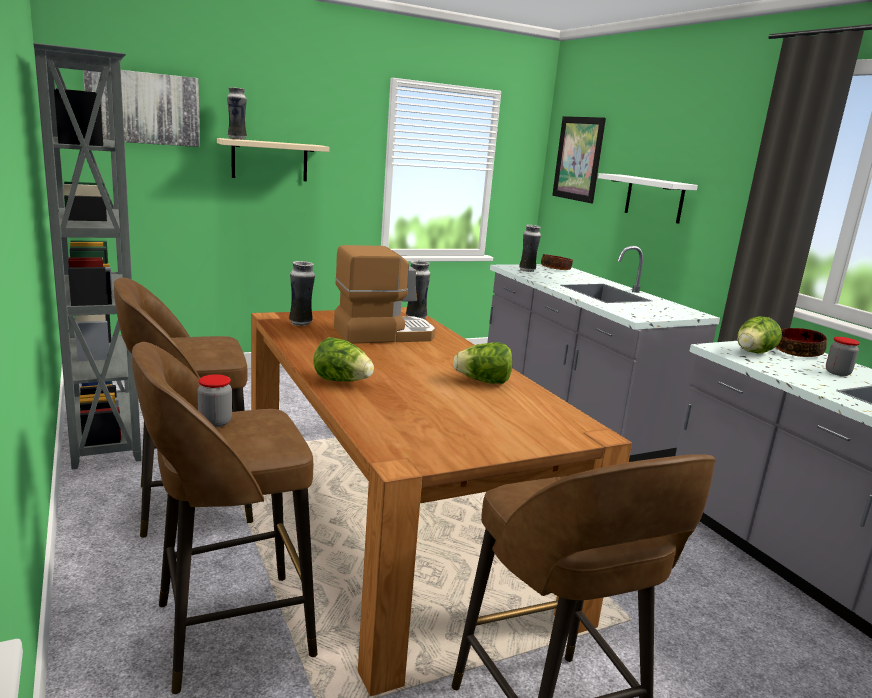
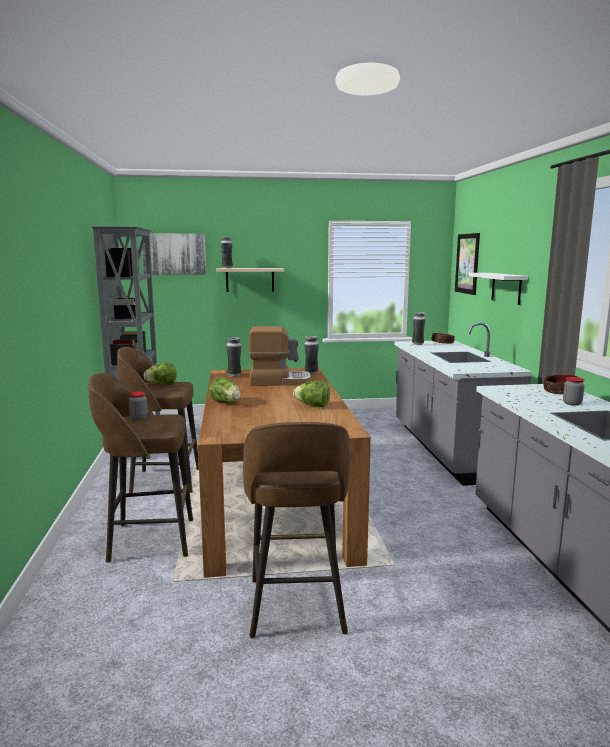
camera: 20 degrees right, 5 degrees down
lettuce [737,316,782,353] -> lettuce moved to [144,362,177,384]

